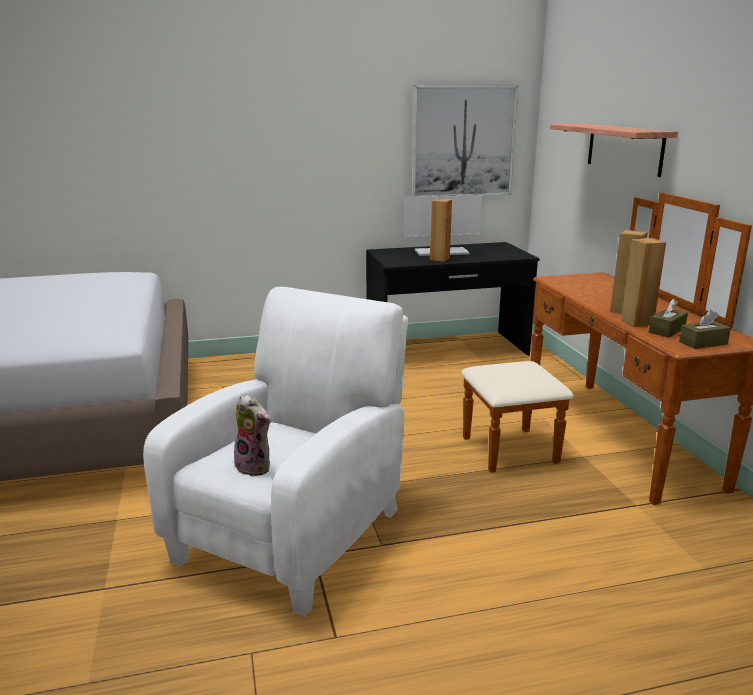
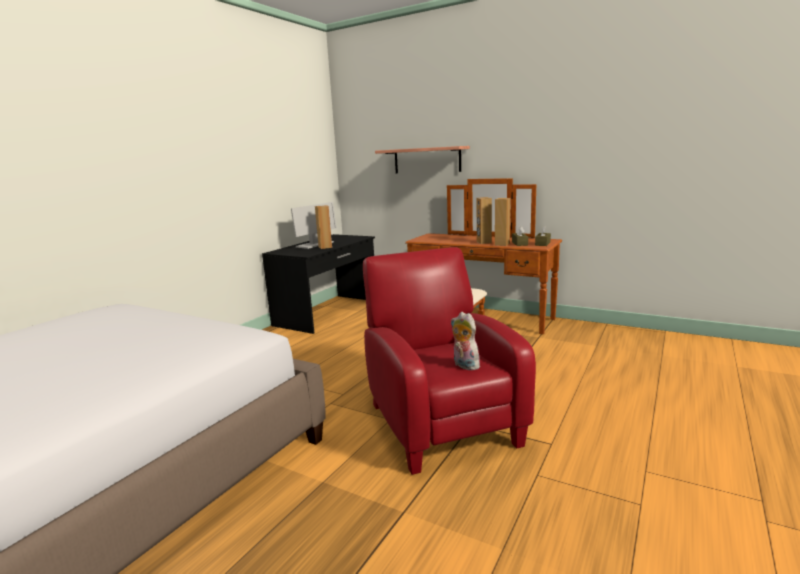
camera: 45 degrees left, 5 degrees down
white armchair [143,287,408,617] -> red armchair [363,247,536,475]
plush toy [230,393,271,477] -> plush toy turned 120 degrees counterclockwise [451,312,480,370]
picture [411,85,519,197] -> none

